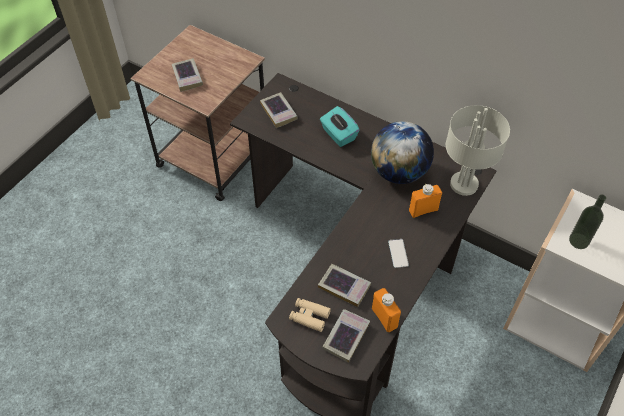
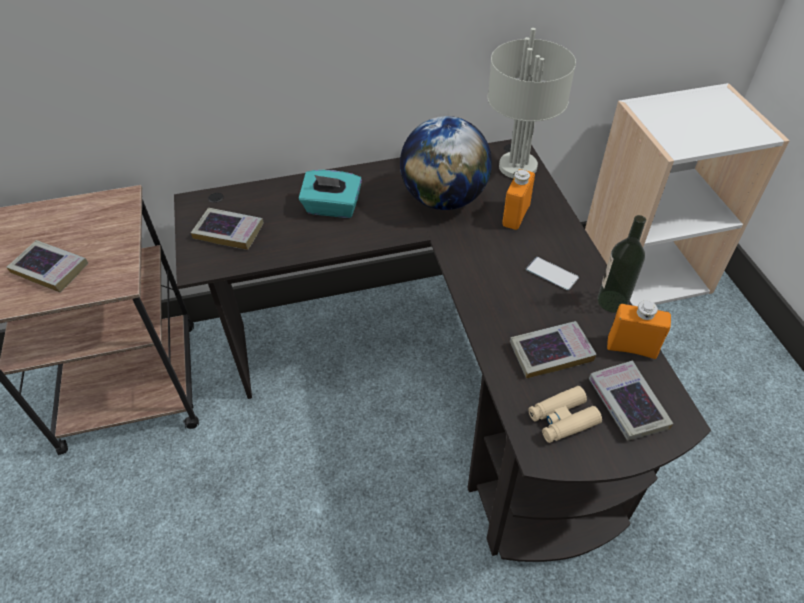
camera: 45 degrees left, 5 degrees down
bottle [569,195,606,249] -> bottle moved to [597,215,646,313]

